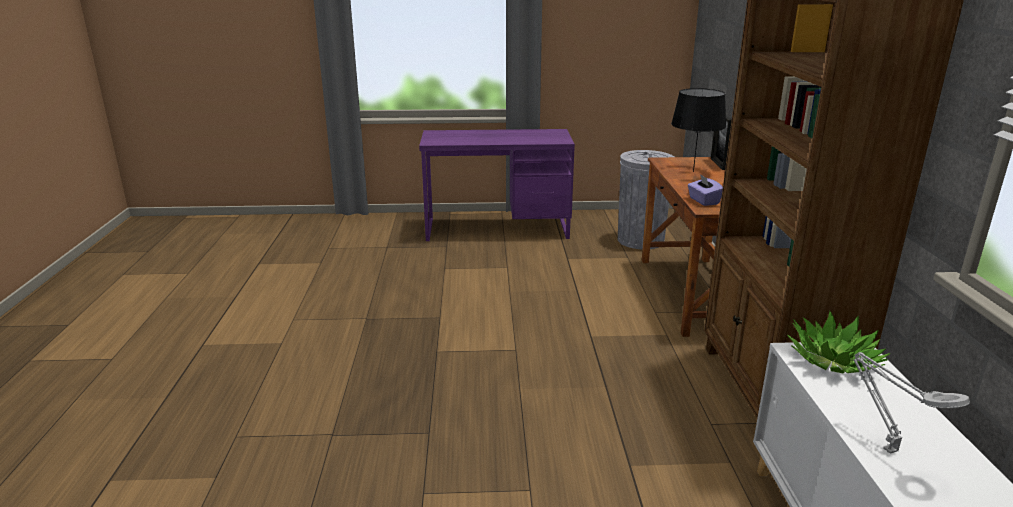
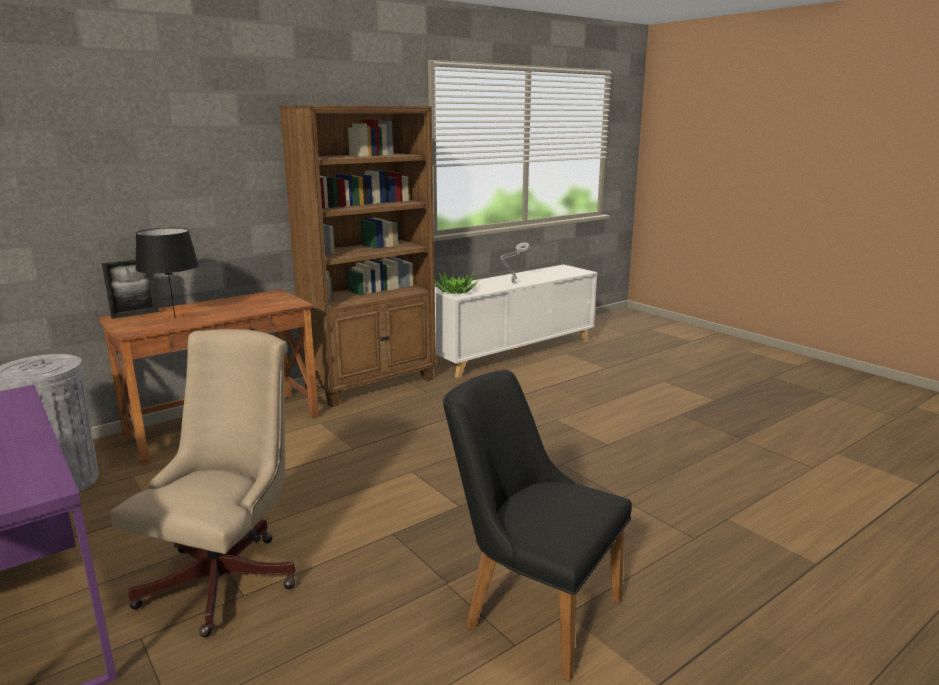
camera: 125 degrees left, 5 degrees down
purple tissue box [688,174,723,206] -> none
none -> beige office chair [111,329,295,637]
none -> black chair [443,370,632,682]

